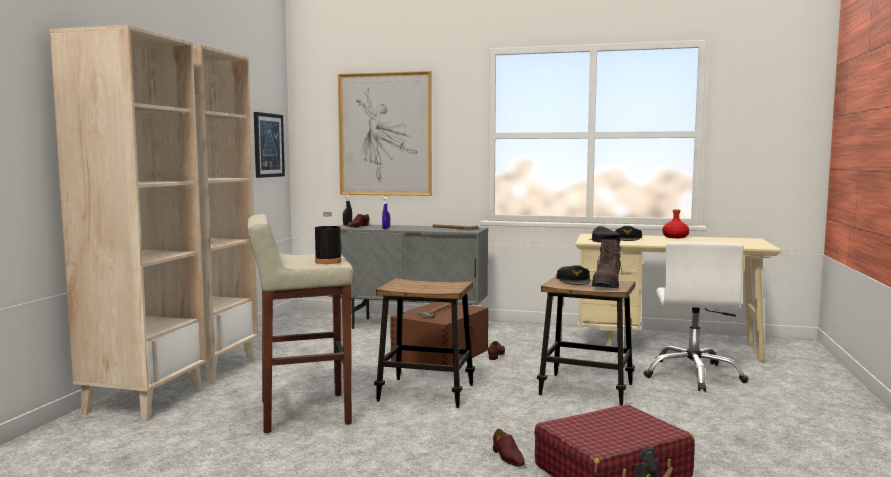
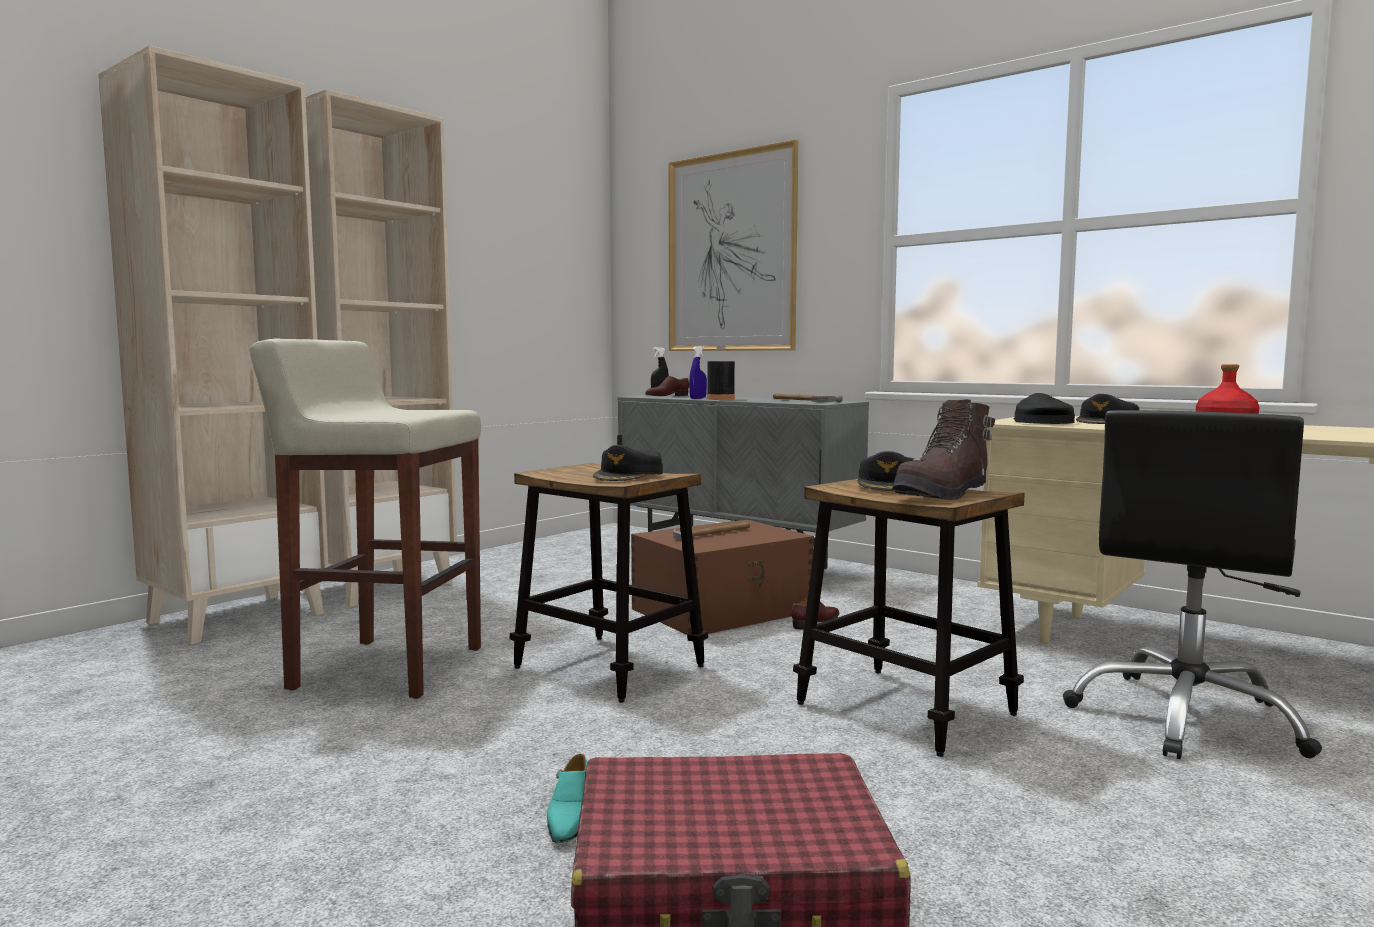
camera: 25 degrees right, 0 degrees up
picture [254,112,285,178] -> none
black bottle [315,212,342,264] -> black bottle moved to [707,345,735,400]
brown shoe [493,429,525,467] -> turquoise shoe [547,754,587,843]
white office chair [644,242,748,391] -> black office chair [1063,410,1322,759]
none -> black cap [593,445,663,481]

